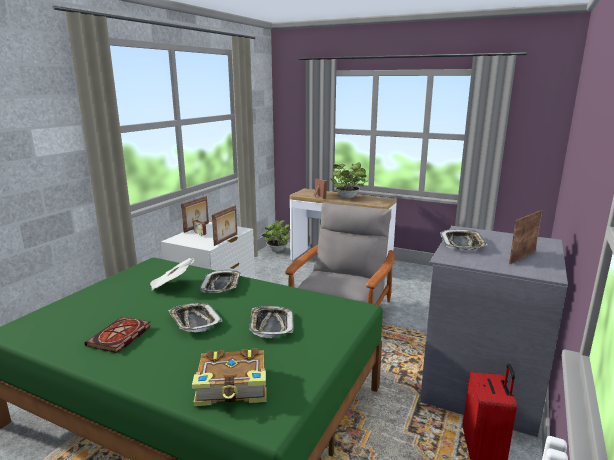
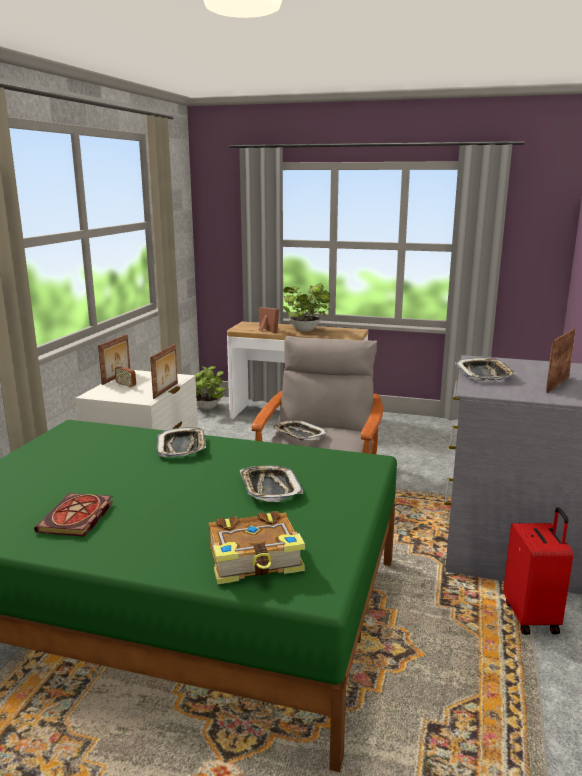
camera: 10 degrees left, 0 degrees up
newspaper [150,258,194,290] -> none
tray [168,303,222,332] -> tray moved to [272,420,328,440]

